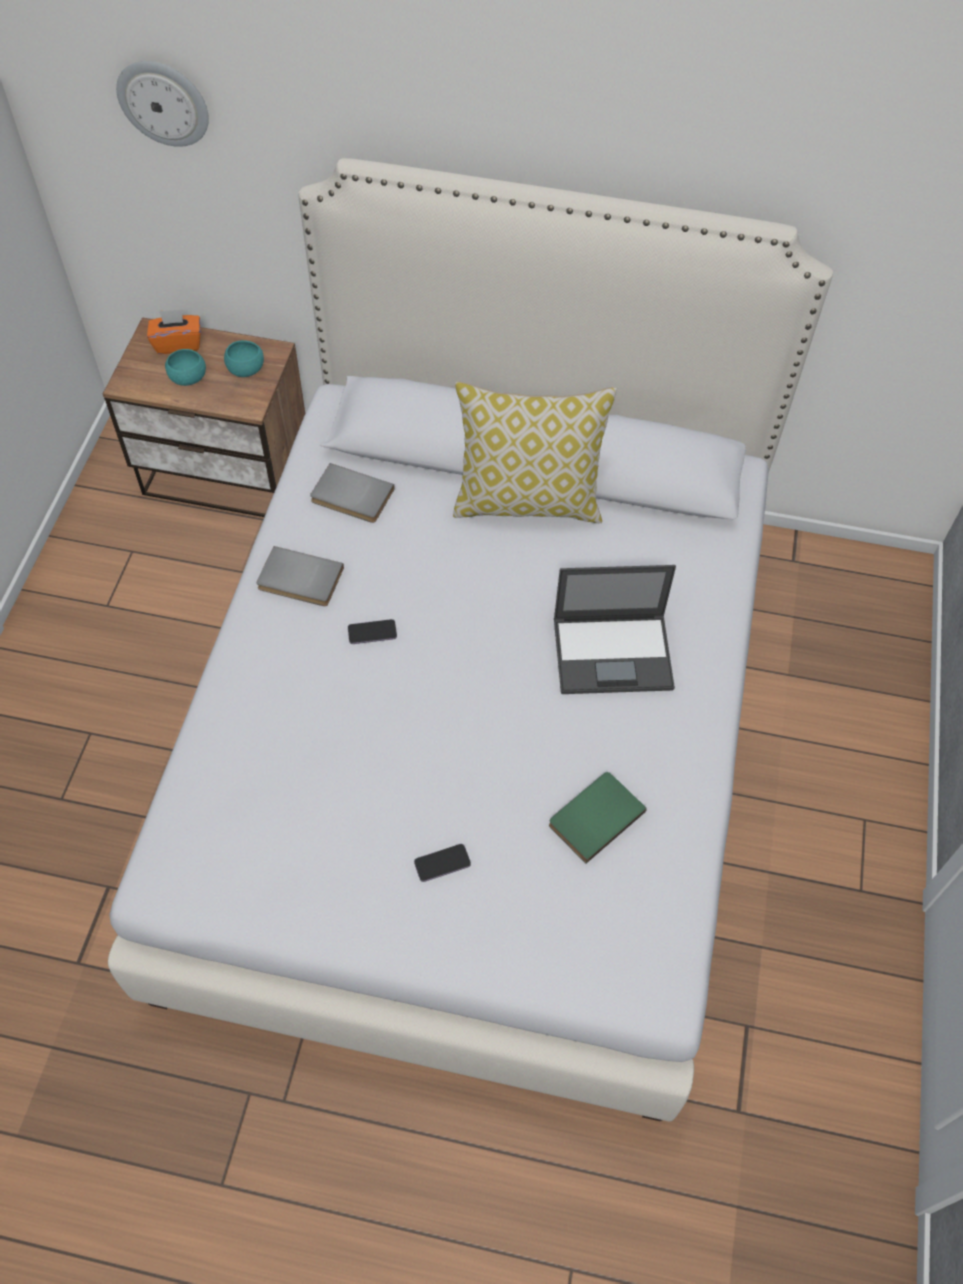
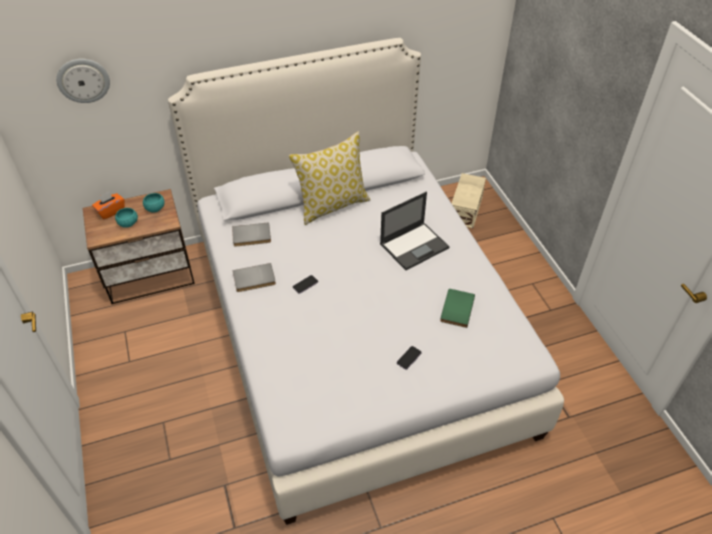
camera: 30 degrees left, 10 degrees down
none -> beige storage box [452,173,486,228]

